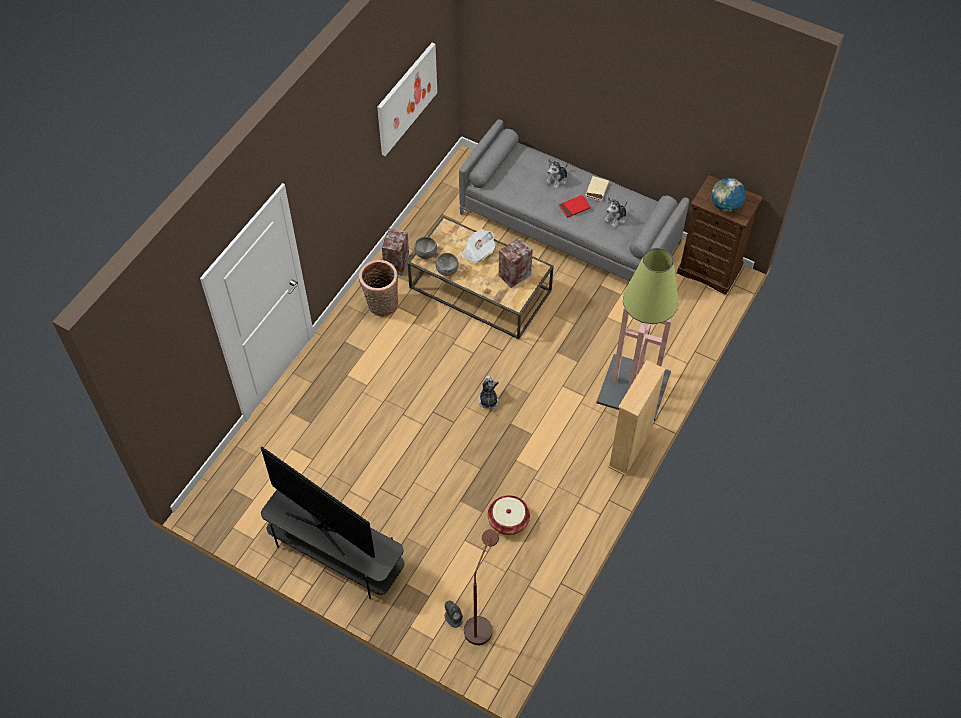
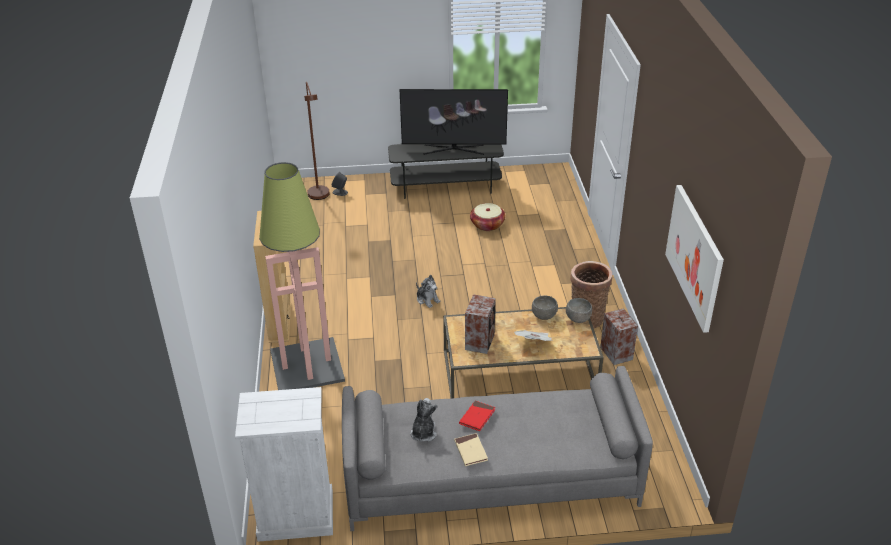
camera: 145 degrees right, 20 degrees down
basket [488,495,530,535] -> basket moved to [470,203,506,231]
plush toy [545,159,568,189] -> none
brown dresser [677,175,763,295] -> white dresser [235,387,333,542]
globe [711,178,746,212] -> none

